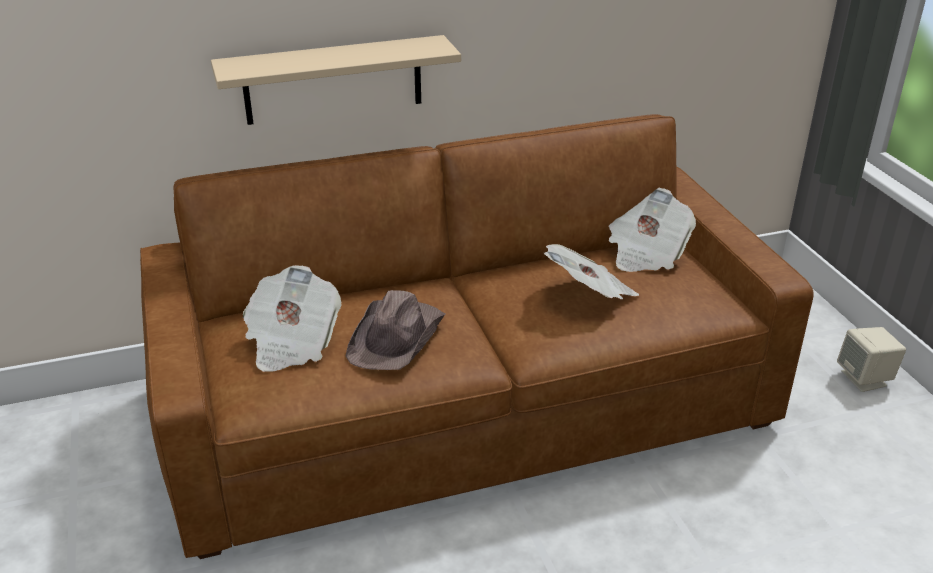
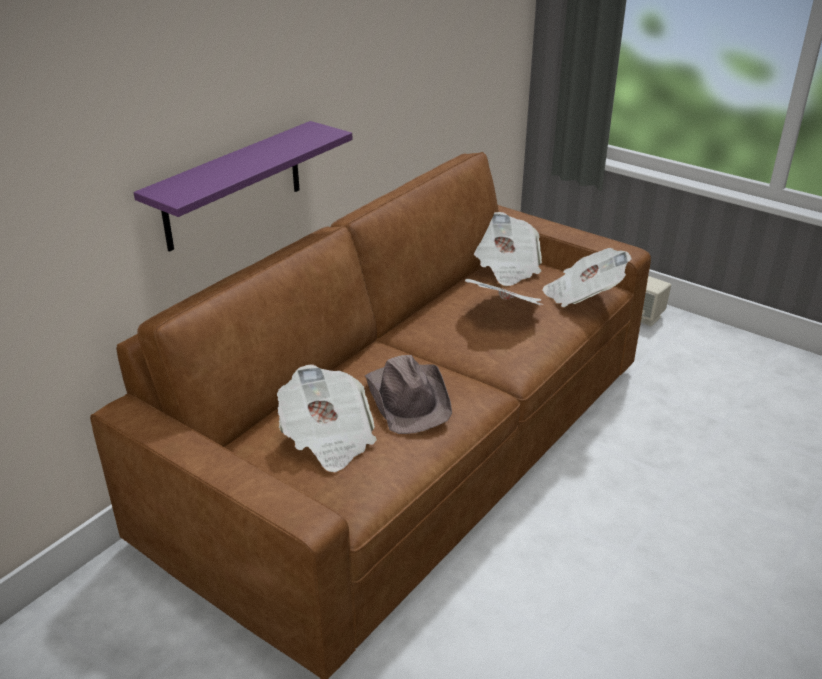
camera: 35 degrees left, 0 degrees up
beige shelf [211,35,461,125] -> purple shelf [134,121,352,252]
none -> newspaper [542,248,632,307]

